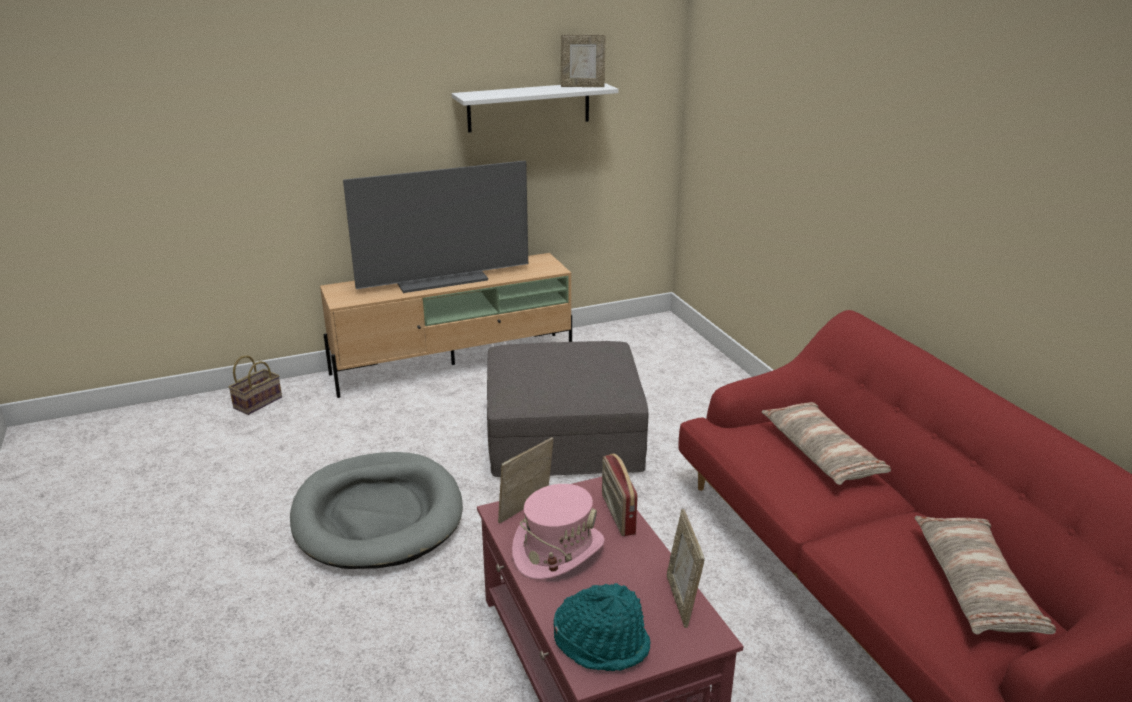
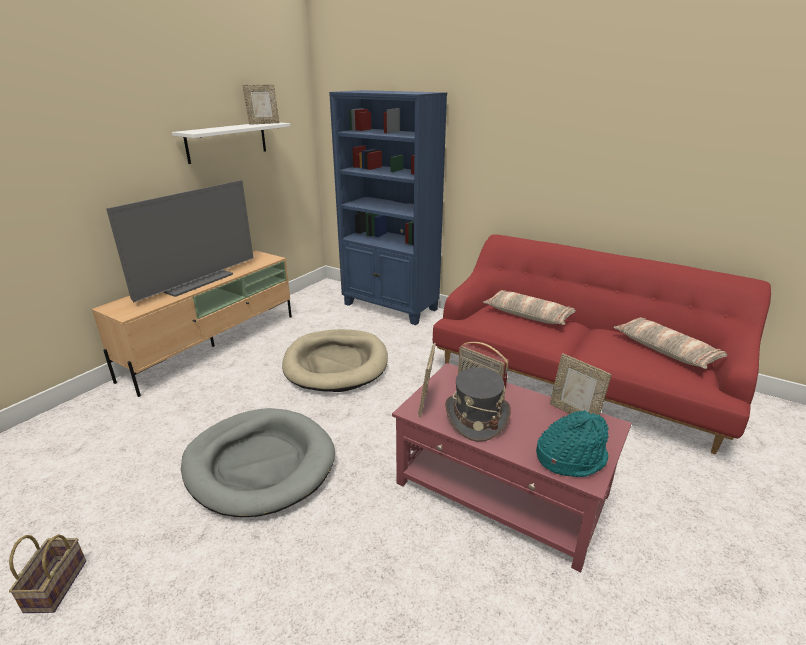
camera: 35 degrees left, 0 degrees up
basket [228,355,282,415] -> basket moved to [9,534,86,613]
grey ottoman [487,341,648,477] -> beige dog bed [282,329,388,392]
pink hat [512,484,605,580] -> grey hat [445,367,511,442]
none -> blue bookcase [329,90,447,325]

